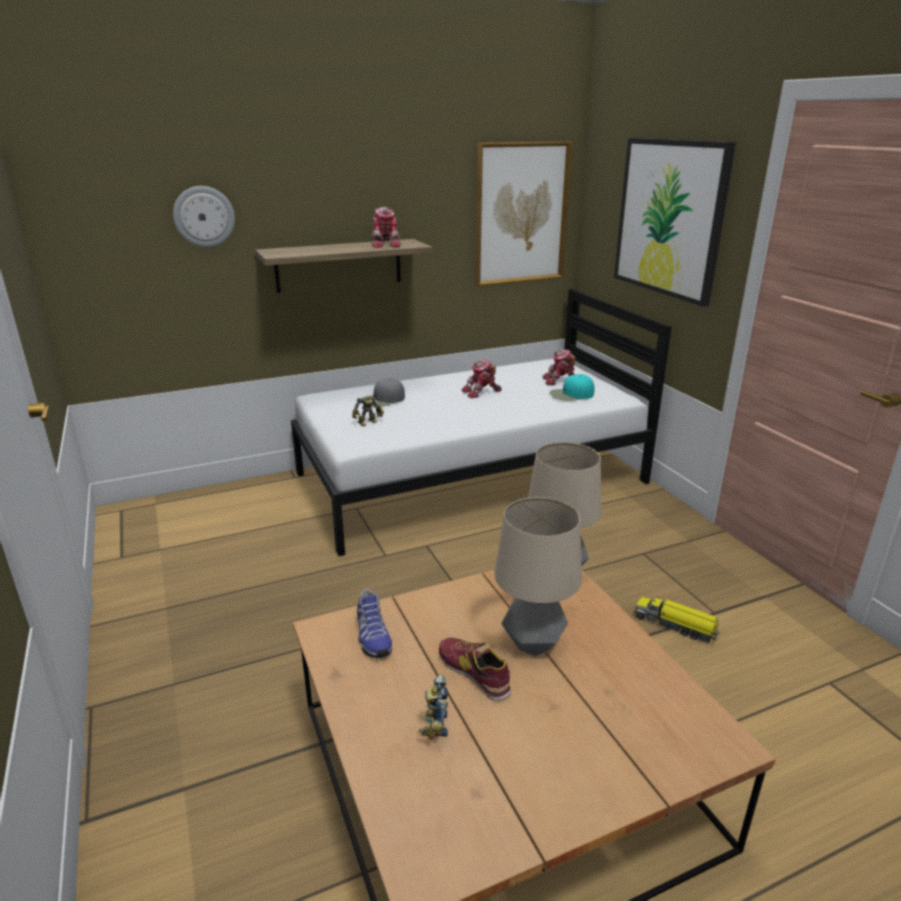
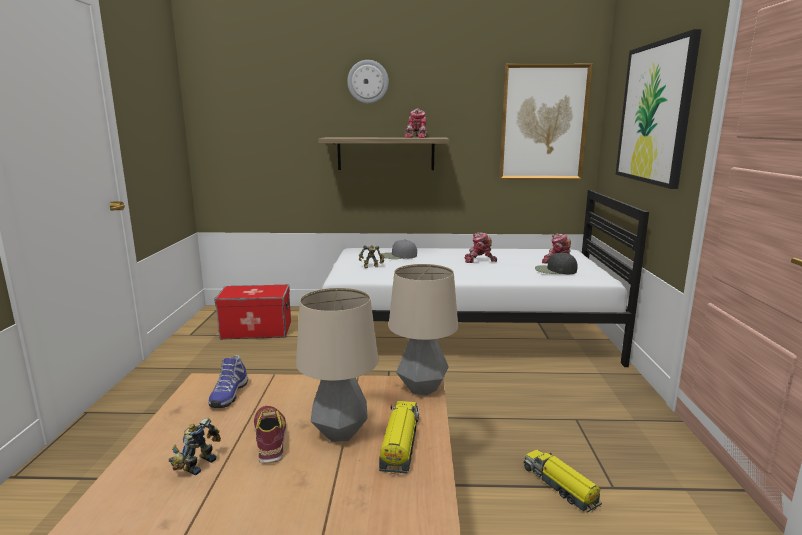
camera: 25 degrees right, 10 degrees down
wall clock [173,186,235,247] -> wall clock moved to [347,60,389,104]
turquoise cap [549,374,595,401] -> black cap [535,253,578,274]
none -> storage box [214,285,291,339]
none -> toy truck [379,401,419,474]

